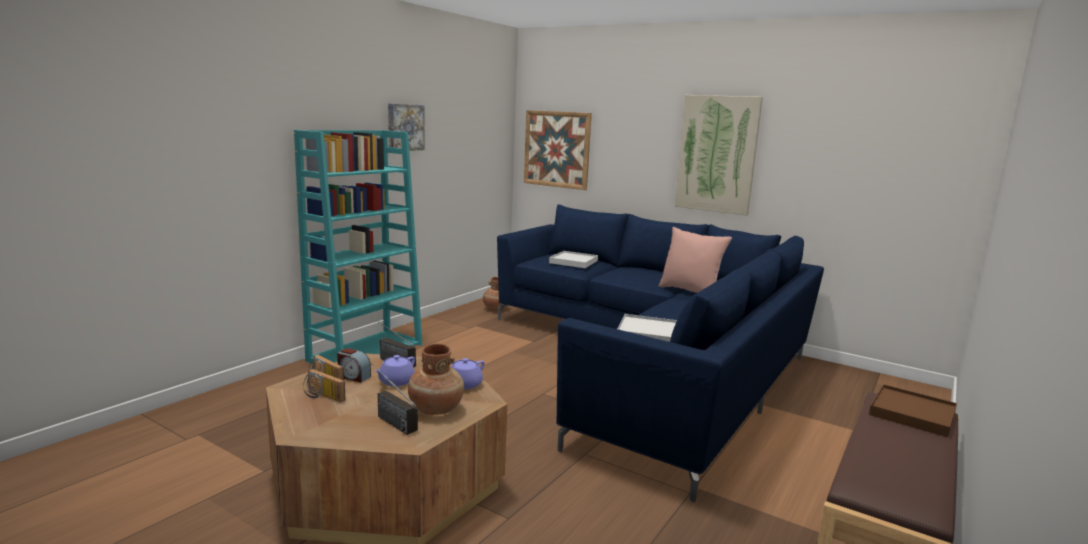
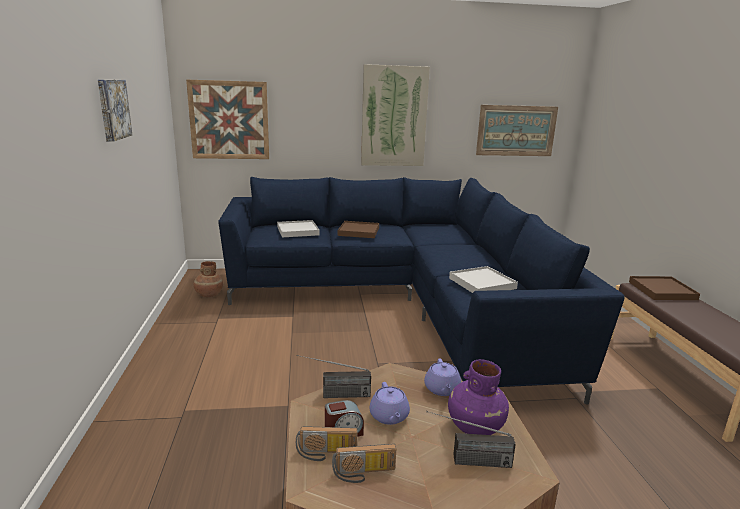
camera: 40 degrees left, 5 degrees up
turquoise bookcase [294,130,423,364] -> none
brown vase [408,344,464,415] -> purple vase [448,359,509,435]
pink pillow [658,227,732,293] -> none
none -> brown tray [338,221,379,238]
none -> picture [476,105,558,156]

